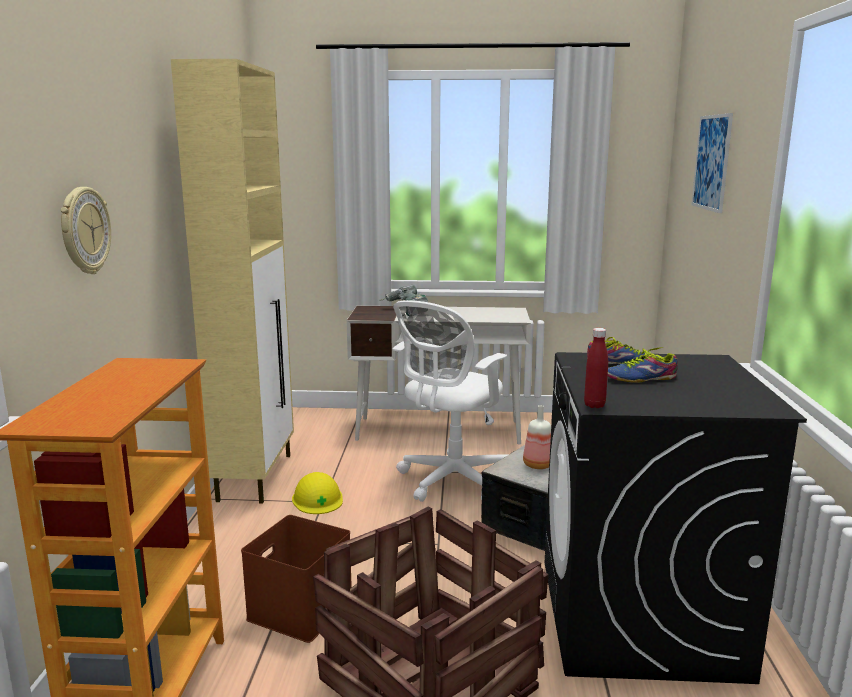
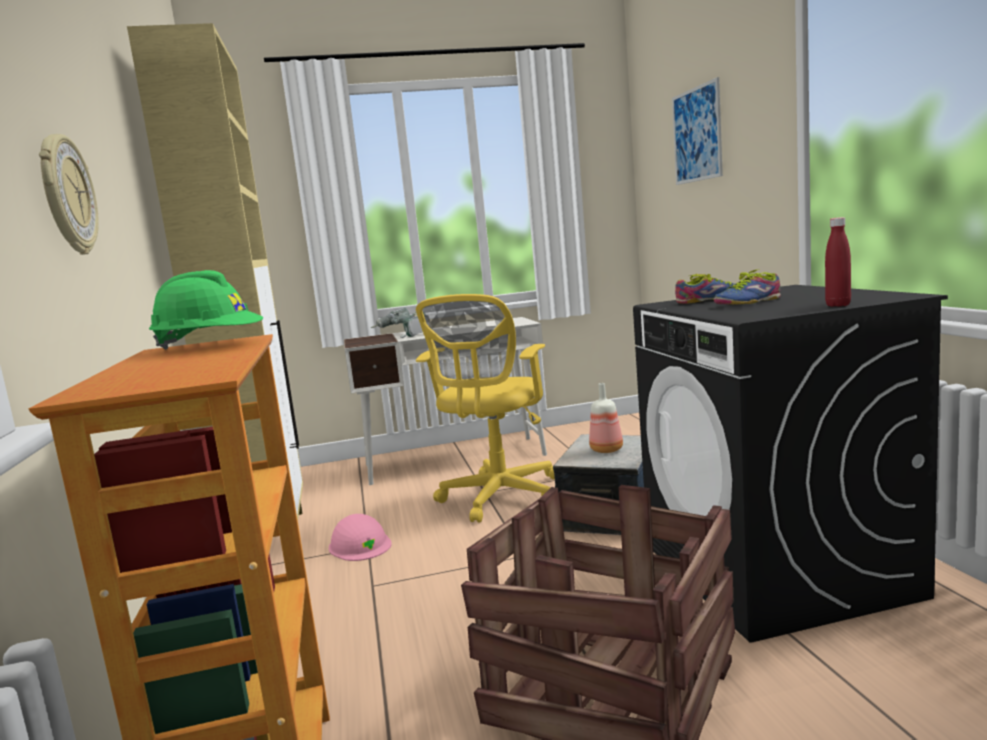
camera: 15 degrees left, 5 degrees down
brown storage box [241,515,352,643] -> none
yellow hard hat [292,472,343,514] -> pink hard hat [329,514,392,561]
white office chair [393,300,508,502] -> yellow office chair [416,294,555,523]
red bottle [584,328,608,408] -> red bottle moved to [825,217,851,307]
none -> green hard hat [149,270,263,350]

